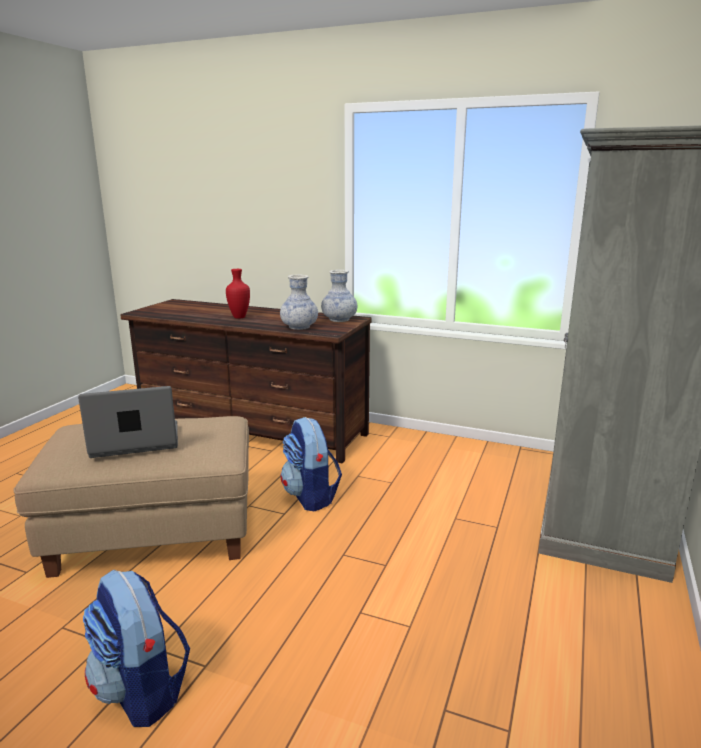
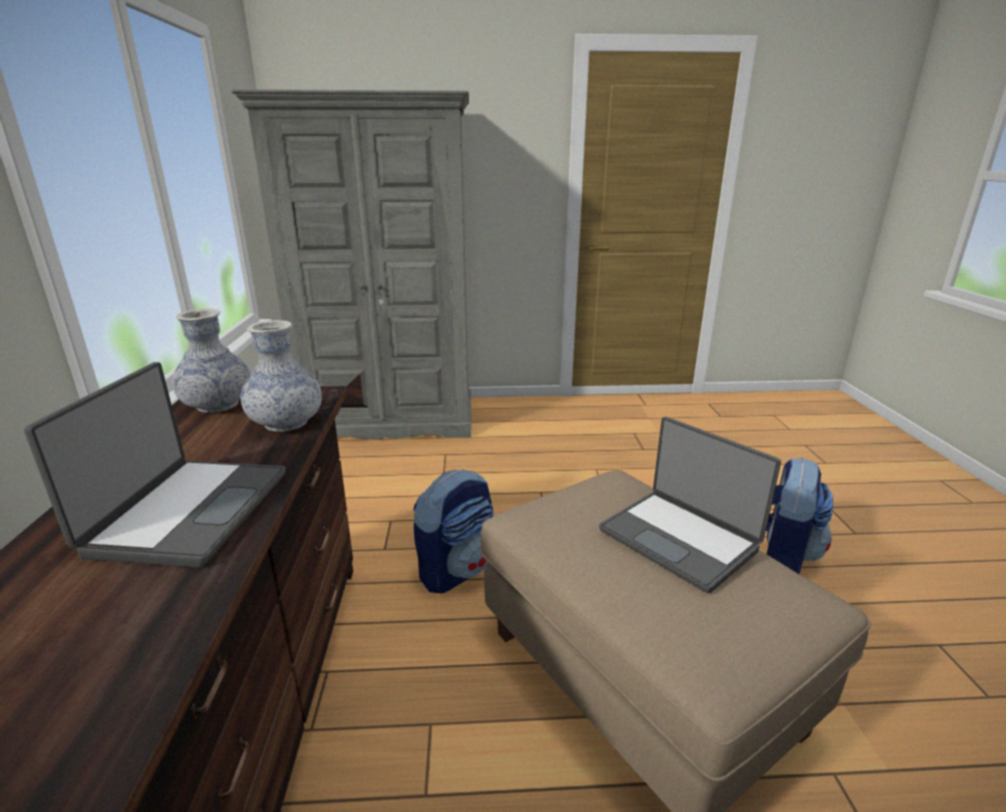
camera: 115 degrees left, 5 degrees up
red vase [226,269,250,319] -> laptop [24,362,286,568]

